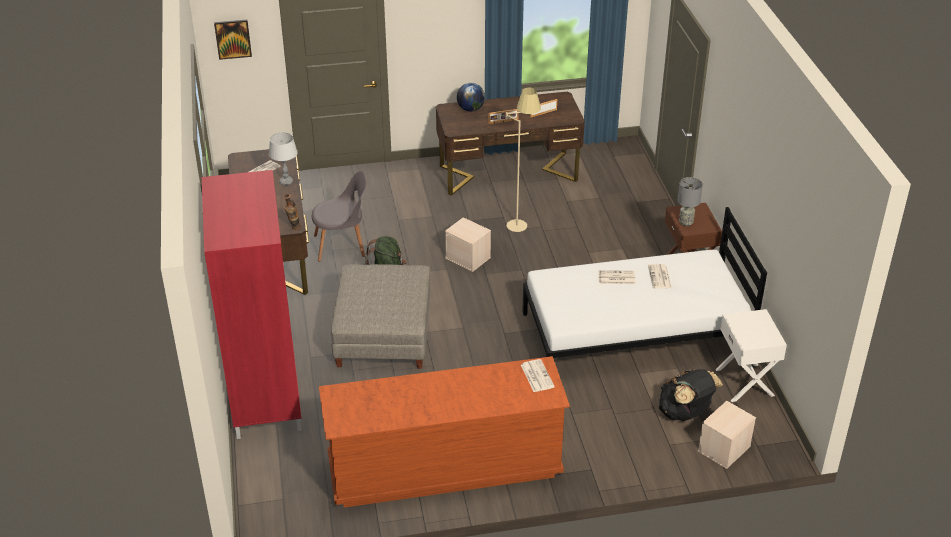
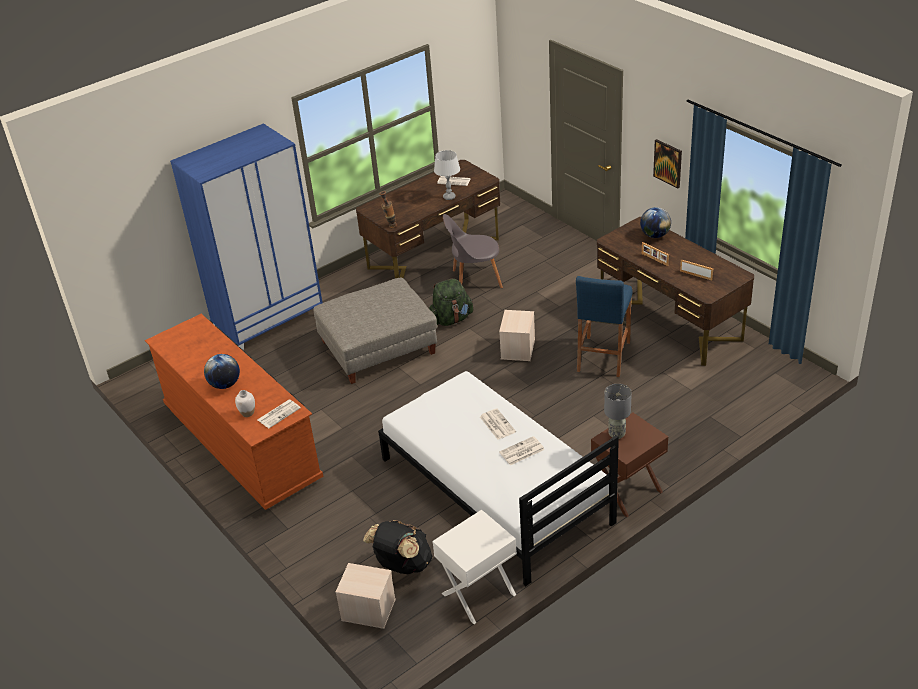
camera: 65 degrees right, 0 degrees up
red wardrobe [202,170,302,439] -> blue wardrobe [170,123,323,351]
picture [214,20,252,60] -> picture moved to [653,139,682,189]
grey chair [312,171,366,262] -> grey chair turned 120 degrees clockwise [443,214,503,288]
beige floor lamp [506,88,541,232] -> blue stool [576,276,633,377]
none -> globe [204,354,240,389]
none -> white vase [235,390,255,417]

